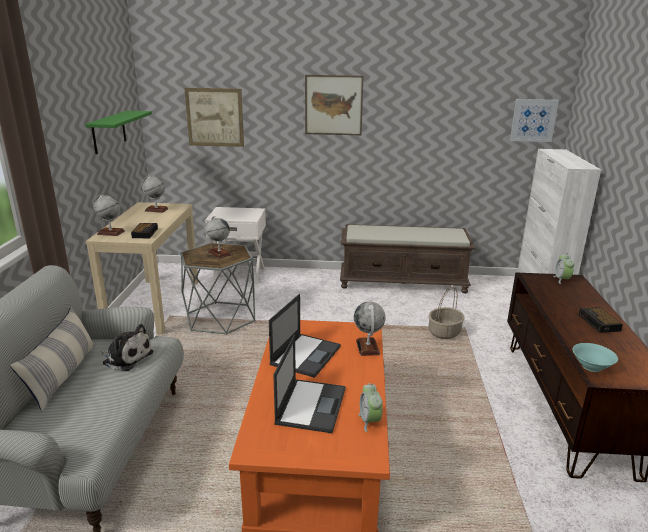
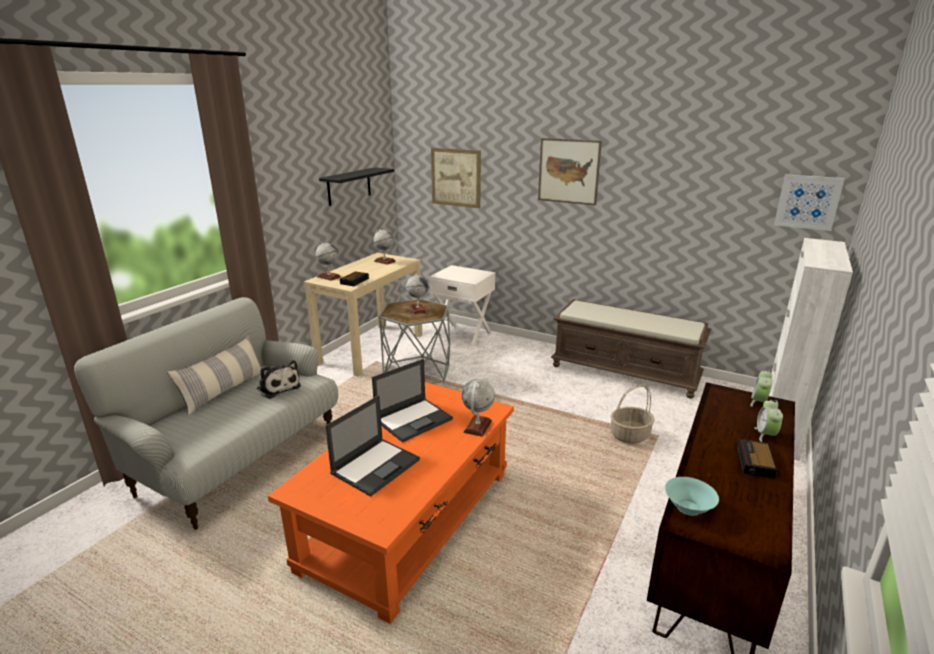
camera: 25 degrees right, 0 degrees up
green shelf [85,111,152,154] -> black shelf [319,167,394,206]
alarm clock [359,383,383,432] -> alarm clock moved to [755,400,783,442]

